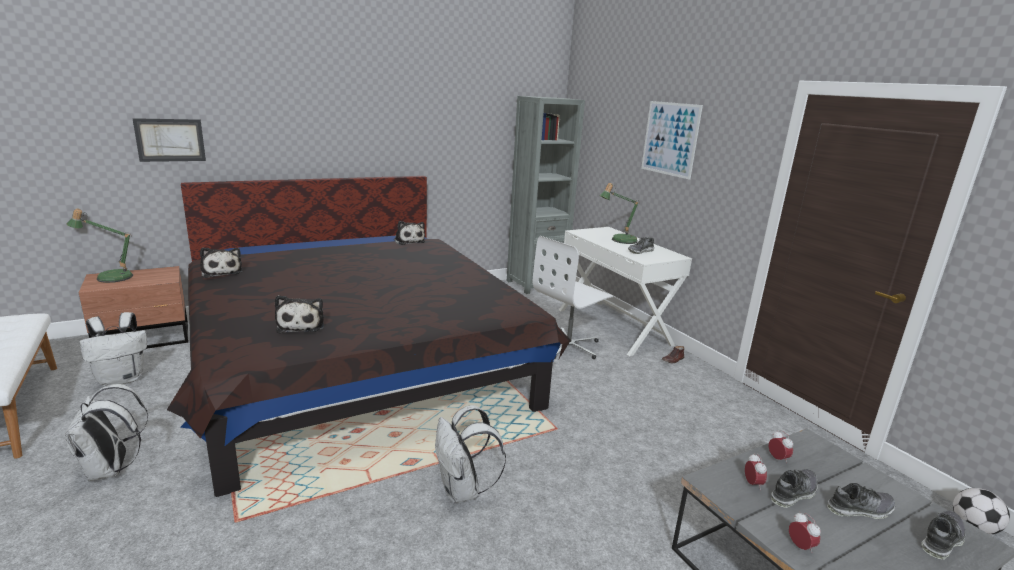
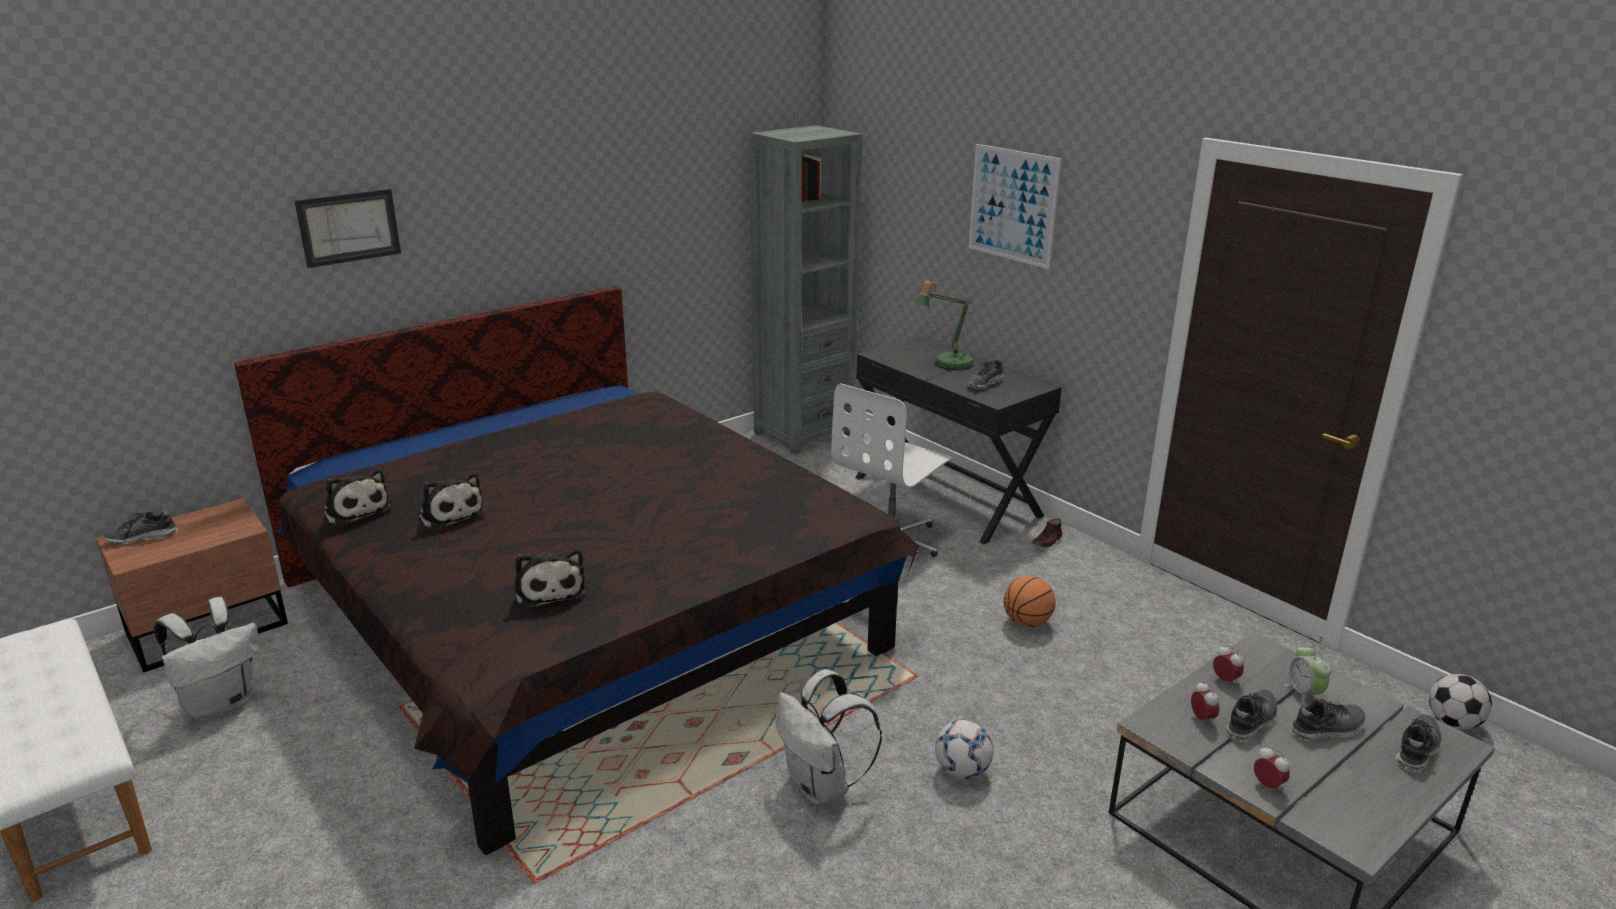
camera: 10 degrees left, 5 degrees up
white backpack [65,384,148,481] -> none
table lamp [67,209,133,283] -> shoe [102,510,178,545]
picture [133,118,206,162] -> picture moved to [295,189,401,268]
plush toy [394,221,425,245] -> plush toy moved to [418,473,485,530]
white desk [559,227,692,356] -> black desk [855,336,1062,544]
none -> football [935,719,994,779]
none -> basketball [1003,576,1056,627]
none -> alarm clock [1285,645,1331,707]

